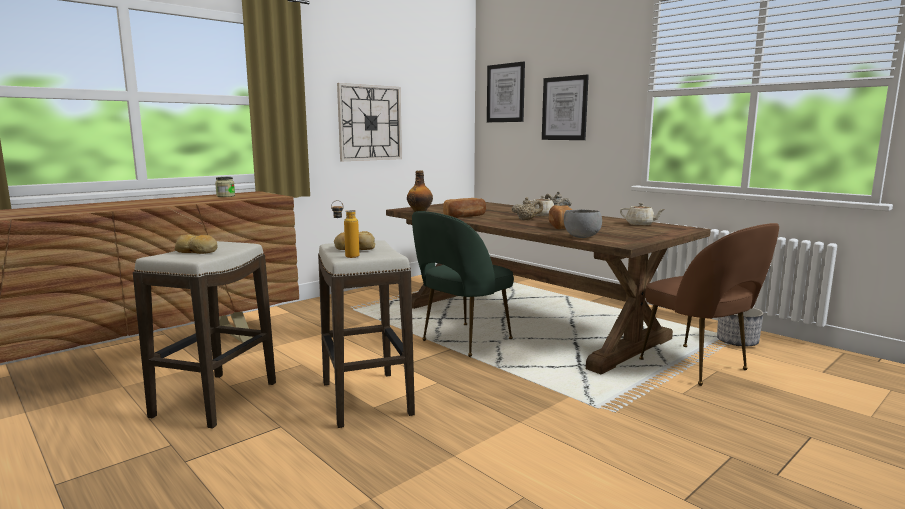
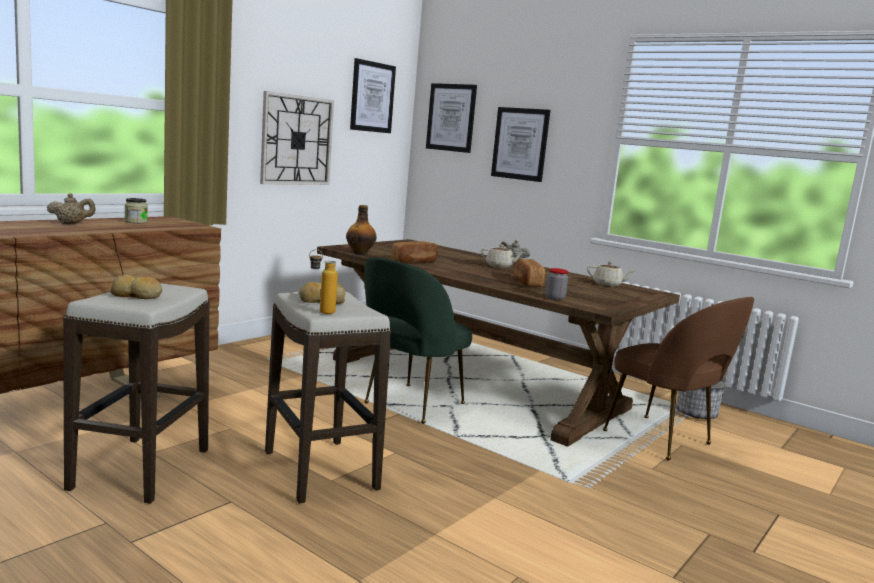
camera: 10 degrees left, 0 degrees up
beige teapot [512,197,543,220] -> beige teapot moved to [47,193,96,224]
grey bowl [564,209,602,238] -> jar [546,268,568,300]
none -> picture [350,58,396,133]

